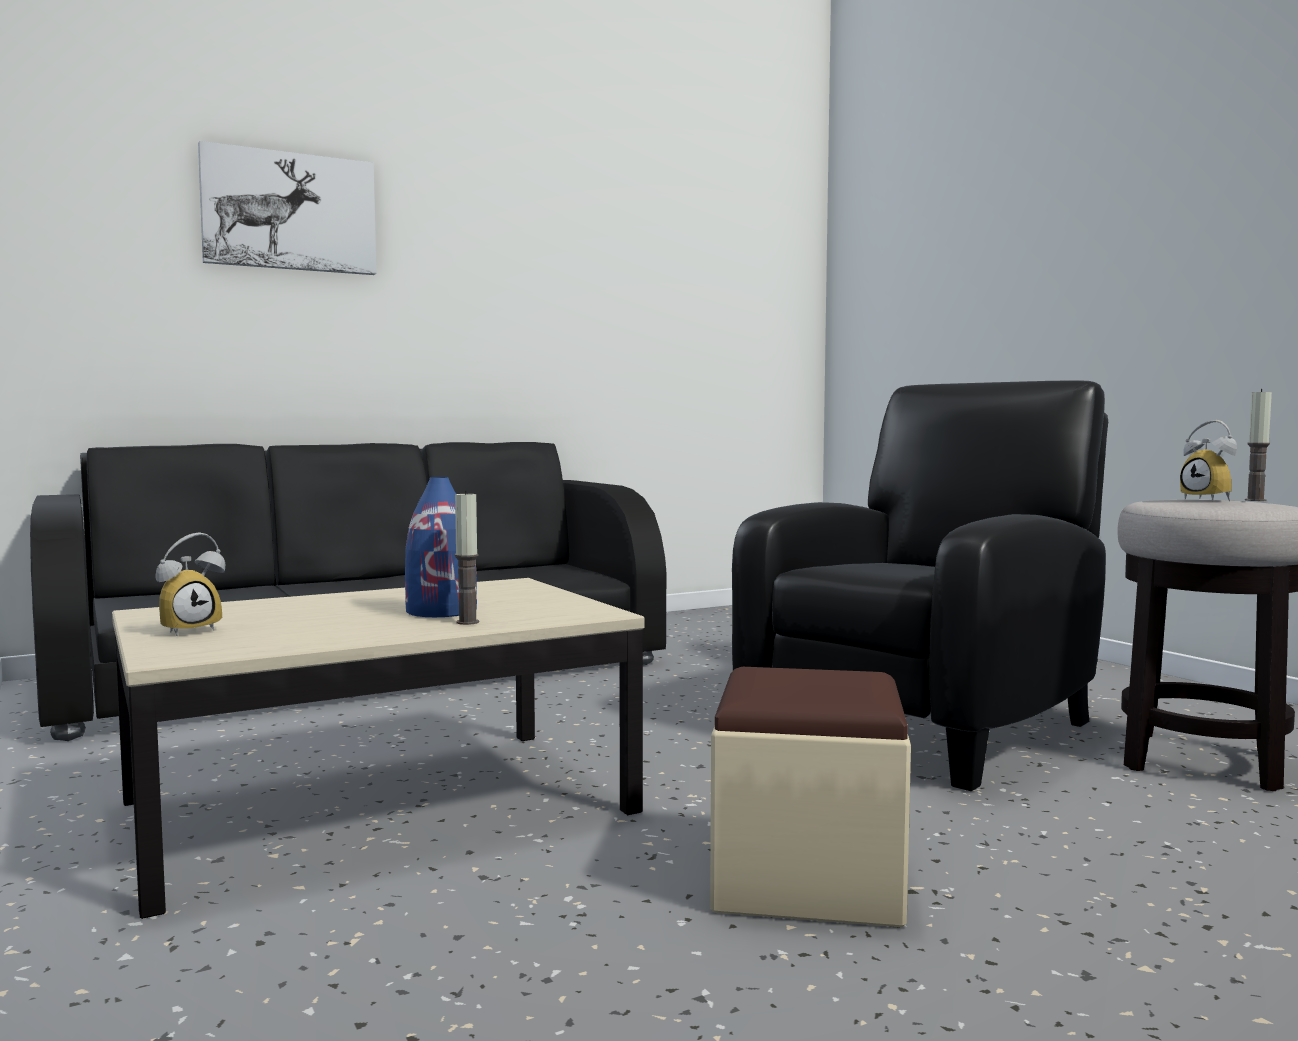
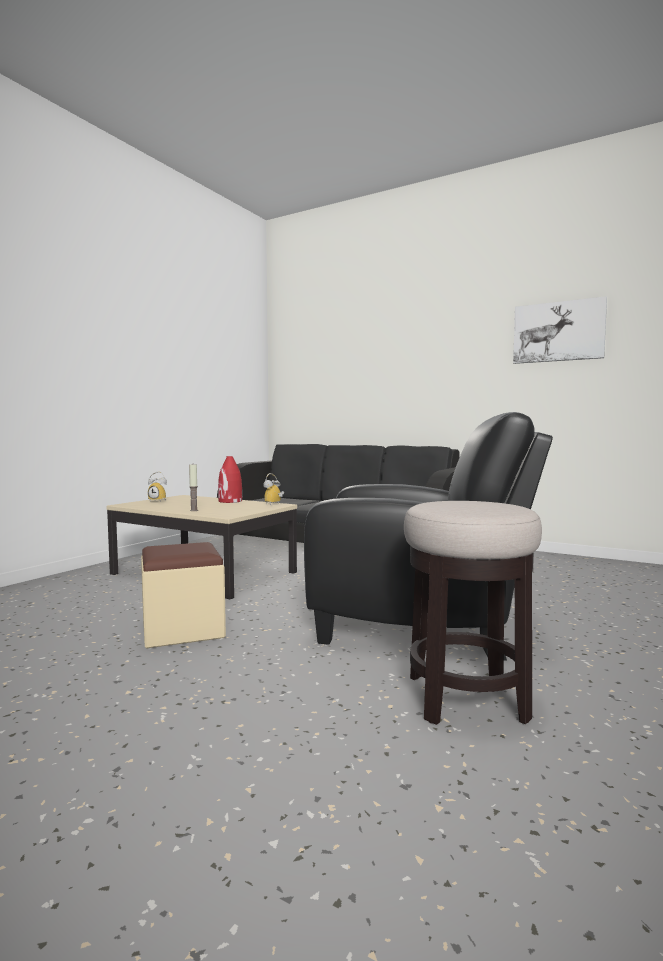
camera: 60 degrees right, 0 degrees up
picture [198,141,376,275] -> picture moved to [513,296,607,364]
blue vase [405,477,477,617] -> none
alarm clock [1180,420,1237,501] -> alarm clock moved to [263,473,284,505]
candle [1245,389,1272,501] -> none
none -> red vase [218,456,242,503]

